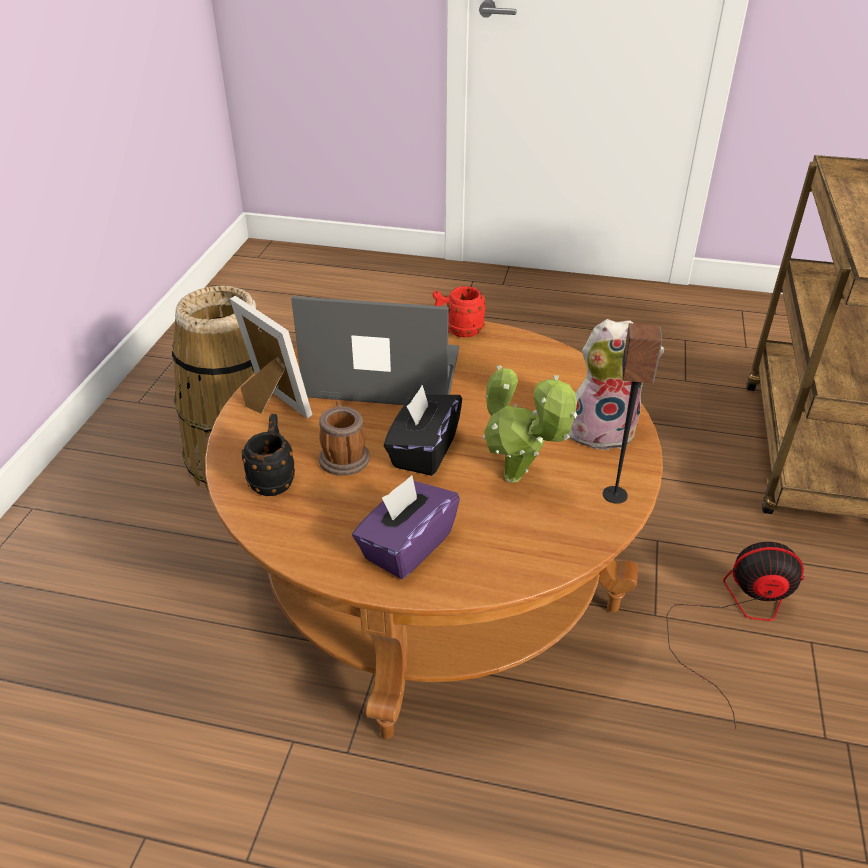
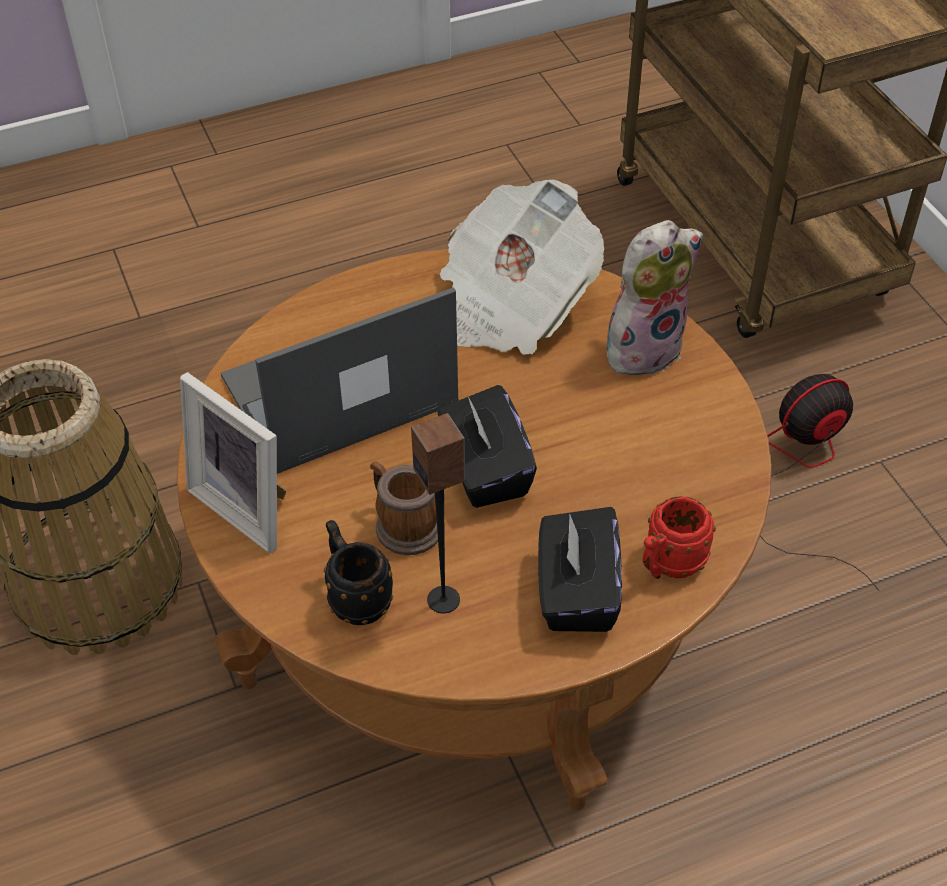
camera: 35 degrees left, 10 degrees up
picture frame [230,296,312,419] -> picture frame turned 150 degrees counterclockwise [180,372,287,553]
purple tissue box [352,475,460,579] -> black tissue box [538,507,622,632]
red mug [432,286,486,337] -> red mug moved to [642,496,716,579]
potted plant [483,365,577,483] -> none
speaker [603,323,662,504] -> speaker moved to [411,413,465,613]
none -> newspaper [440,180,604,355]

